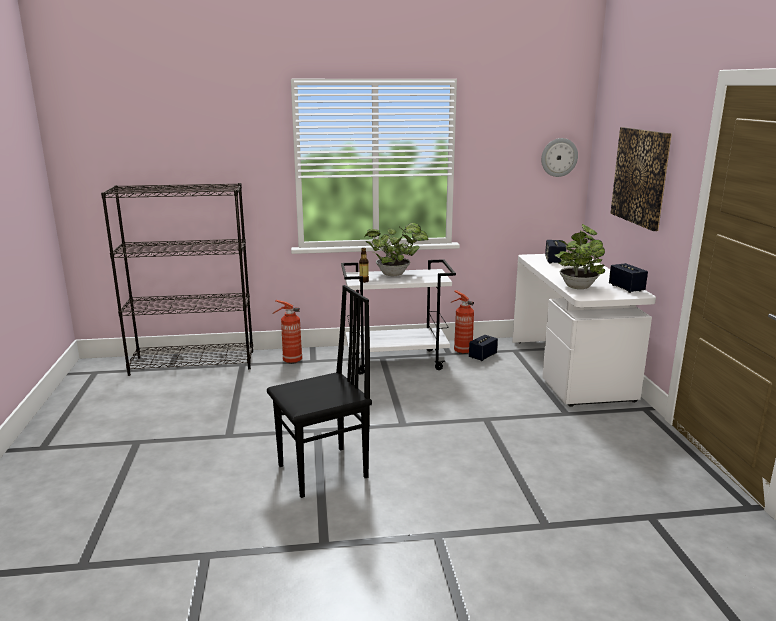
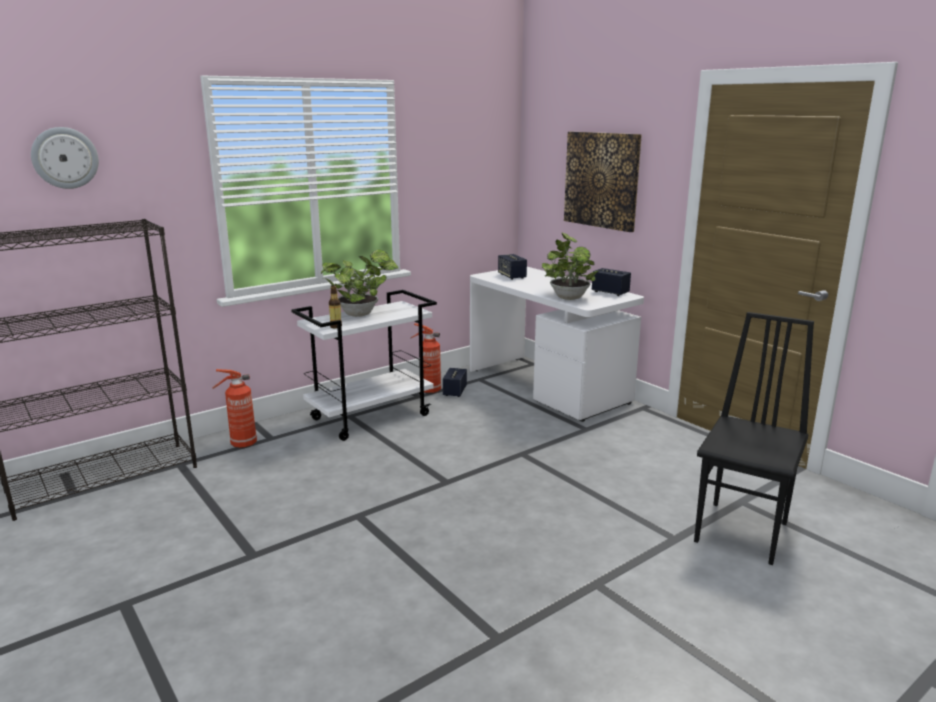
camera: 30 degrees left, 0 degrees up
black chair [267,285,372,498] -> black chair moved to [694,312,814,565]
wall clock [541,138,578,177] -> wall clock moved to [31,127,99,189]

